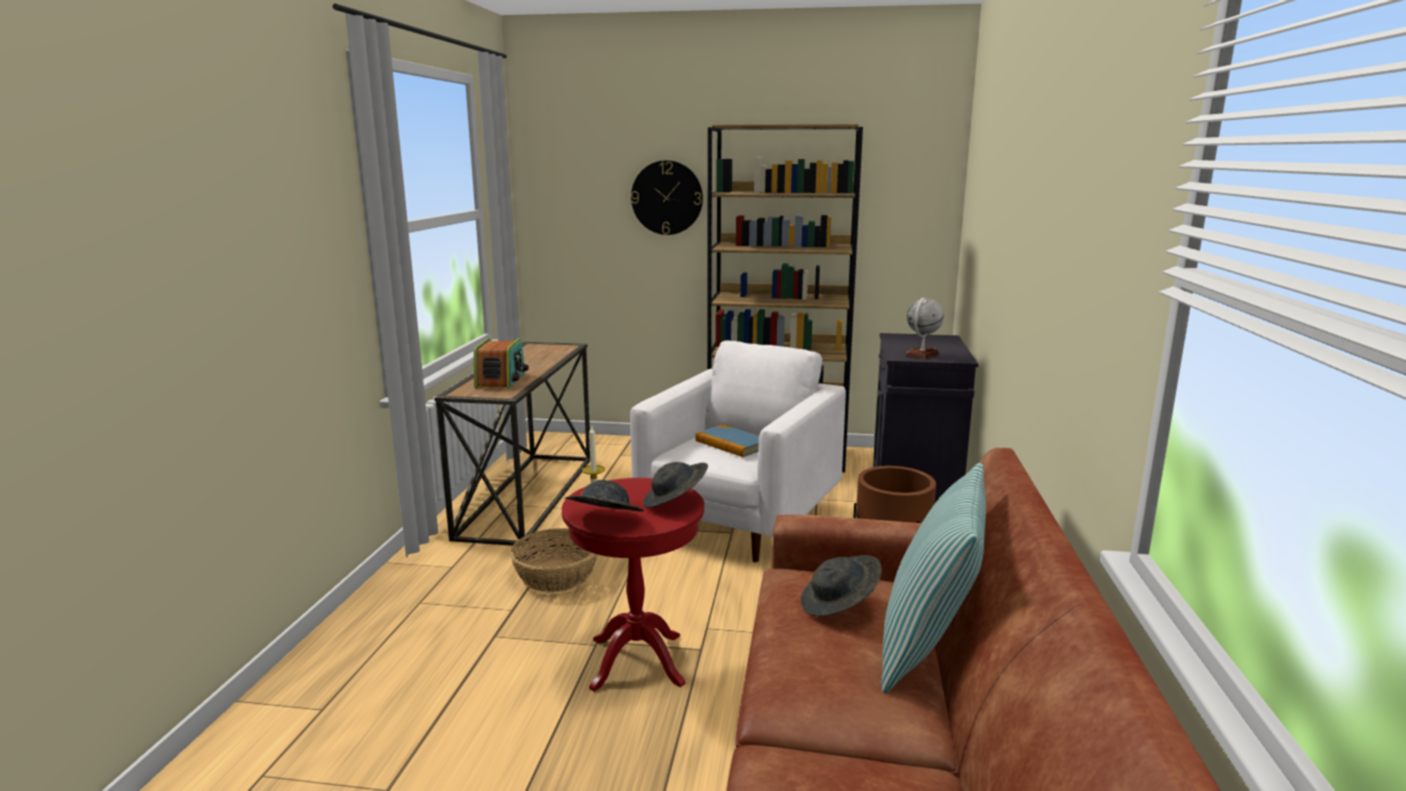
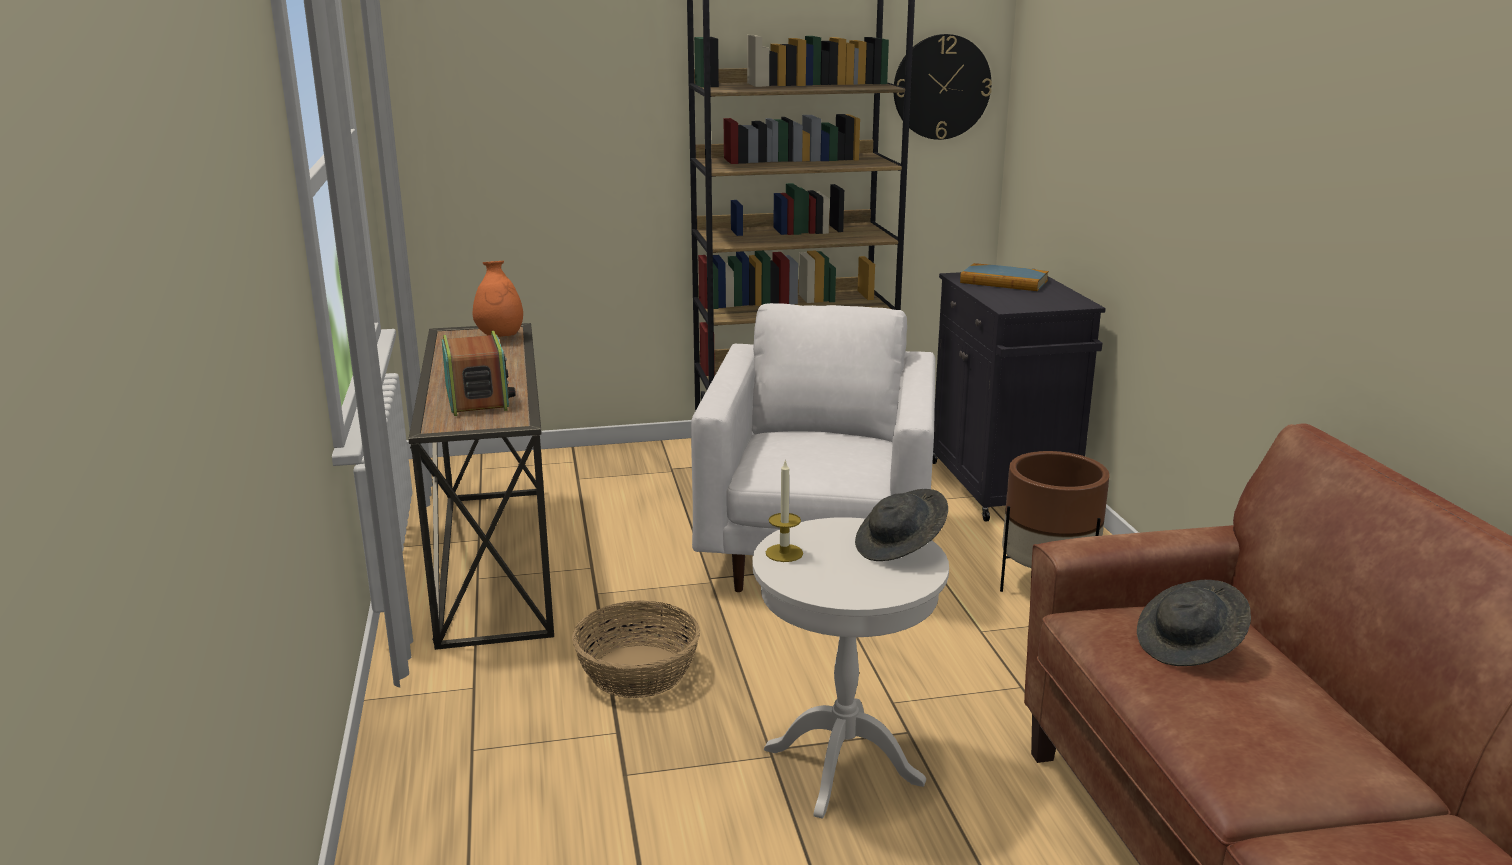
camera: 20 degrees left, 5 degrees up
red side table [562,478,704,691] -> white side table [752,517,949,819]
grey hat [565,480,644,512] -> none
wall clock [631,160,703,235] -> wall clock moved to [894,34,992,140]
book [695,425,759,457] -> book moved to [960,263,1049,291]
pillow [881,463,986,693] -> none
globe [904,297,944,360] -> none
none -> orange vase [473,261,523,337]

